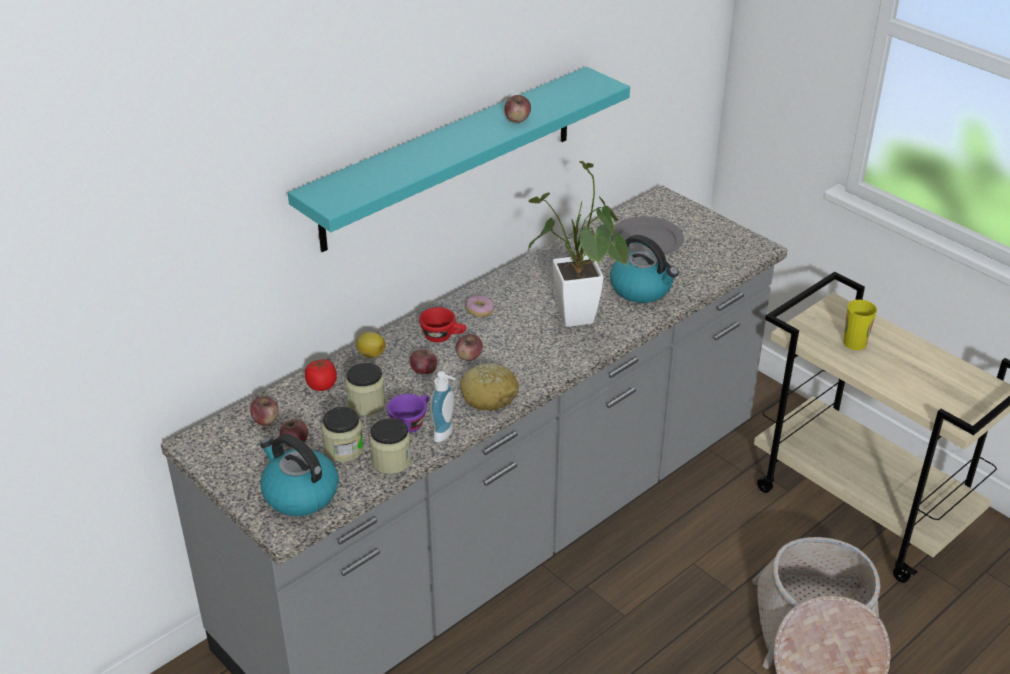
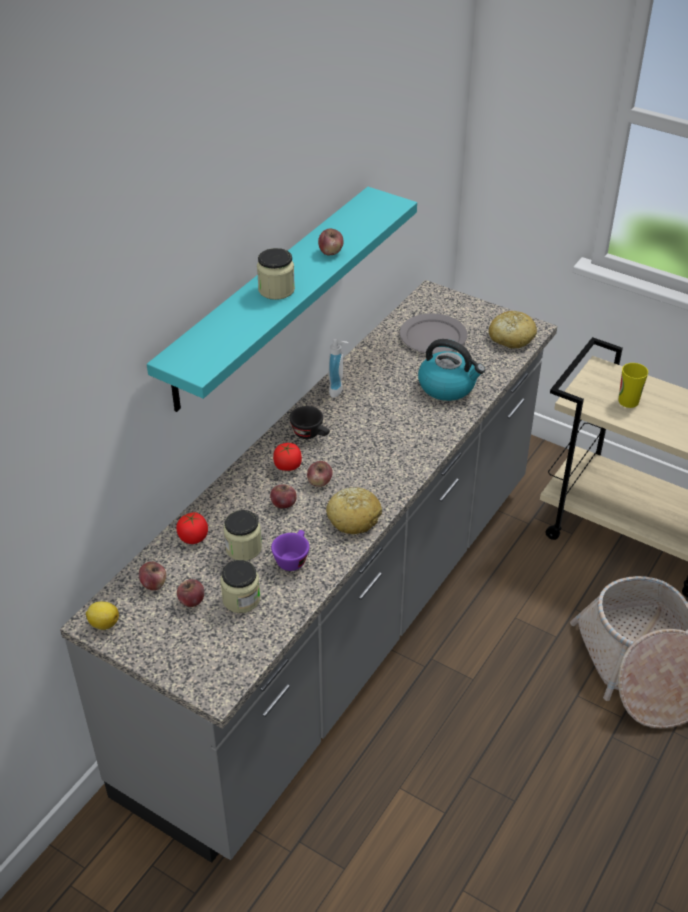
camera: 15 degrees left, 5 degrees up
kettle [260,434,339,516] -> none
lemon [356,332,386,358] -> lemon moved to [86,601,119,630]
jar [369,418,412,474] -> jar moved to [257,248,295,300]
red cup [419,307,466,342] -> tomato [273,443,302,471]
soap dispenser [430,372,456,442] -> soap dispenser moved to [328,339,349,398]
donut [466,295,494,317] -> black cup [289,406,330,439]
potted plant [527,161,629,327] -> none
none -> bread [489,311,537,348]

